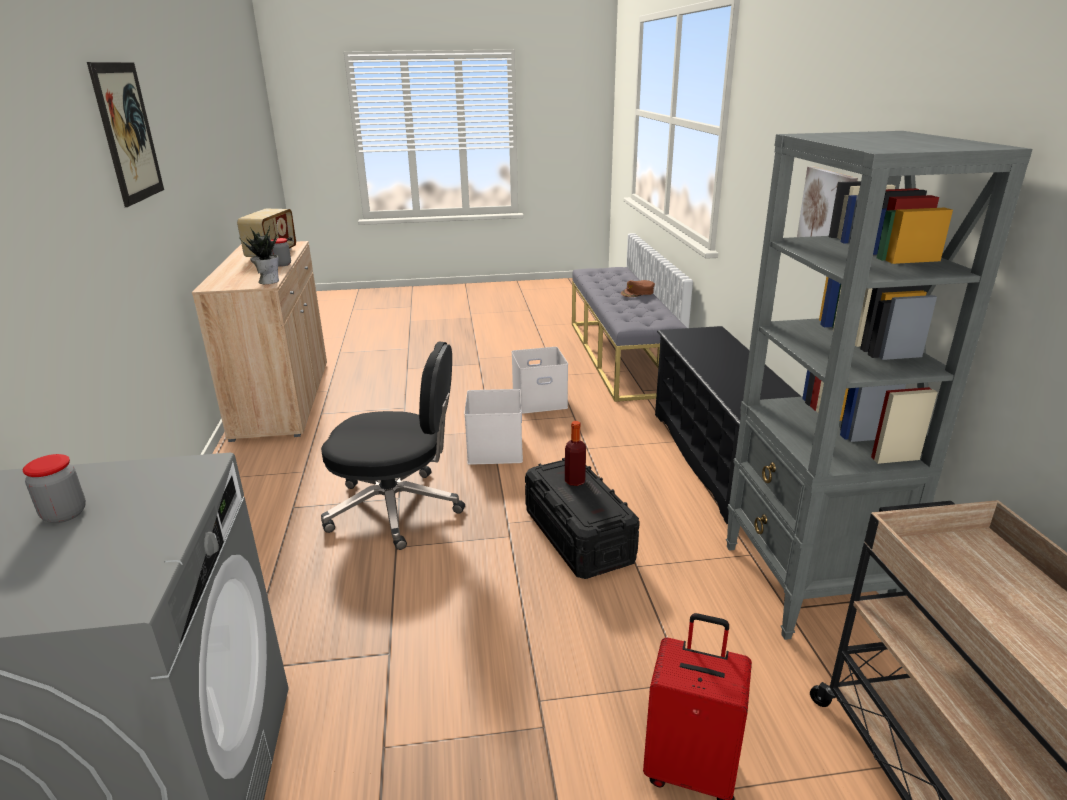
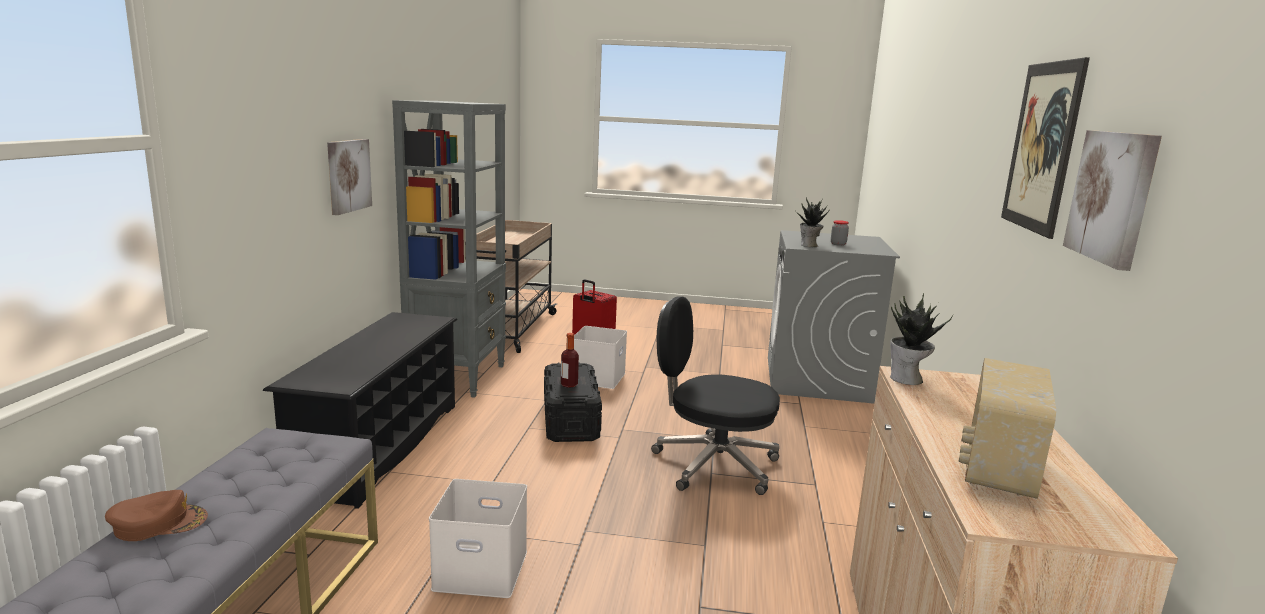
camera: 165 degrees left, 10 degrees down
jar [271,238,291,267] -> none
white storage box [464,389,523,465] -> white storage box moved to [574,326,627,389]
none -> potted plant [795,198,829,247]
none -> picture [1063,130,1162,271]

